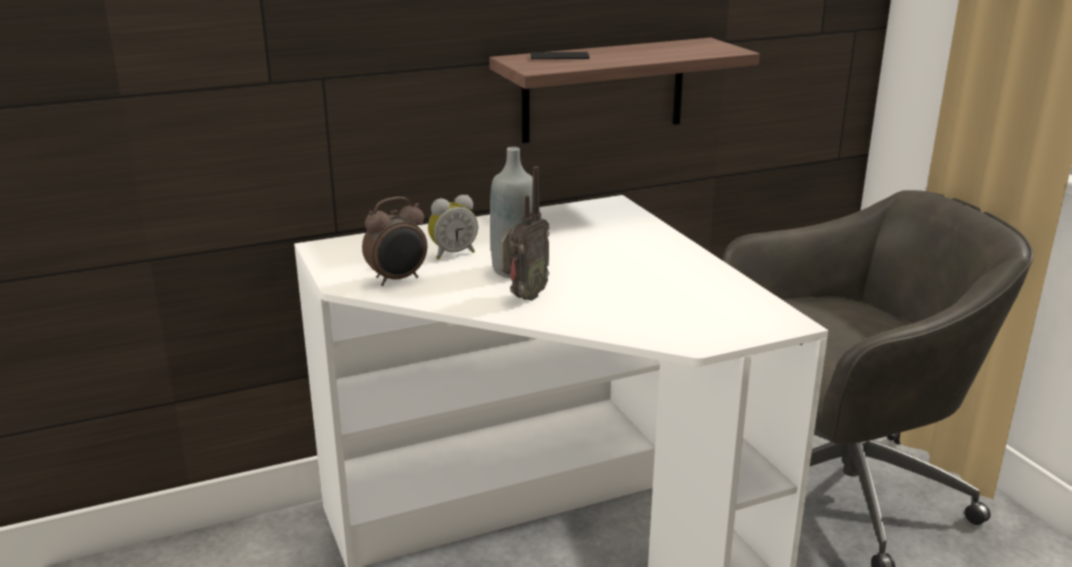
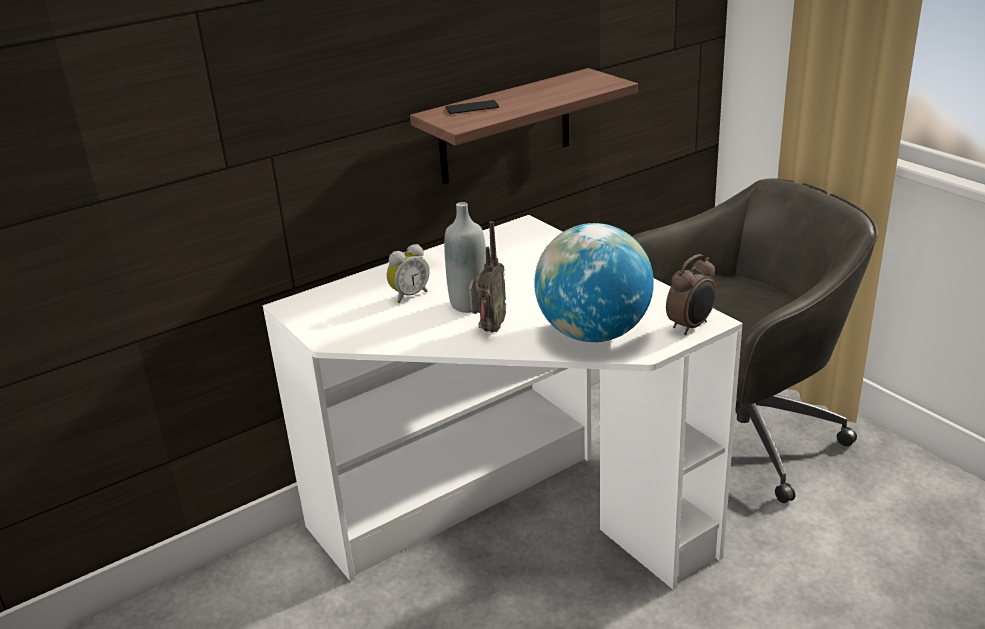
camera: 10 degrees left, 5 degrees up
alarm clock [362,197,427,286] -> alarm clock moved to [666,254,716,335]
none -> globe [534,223,654,342]

